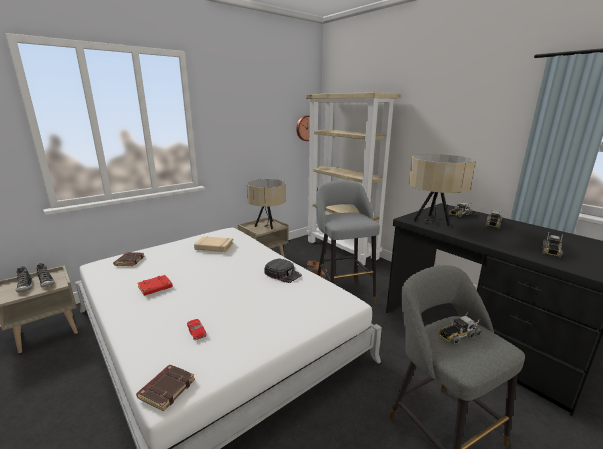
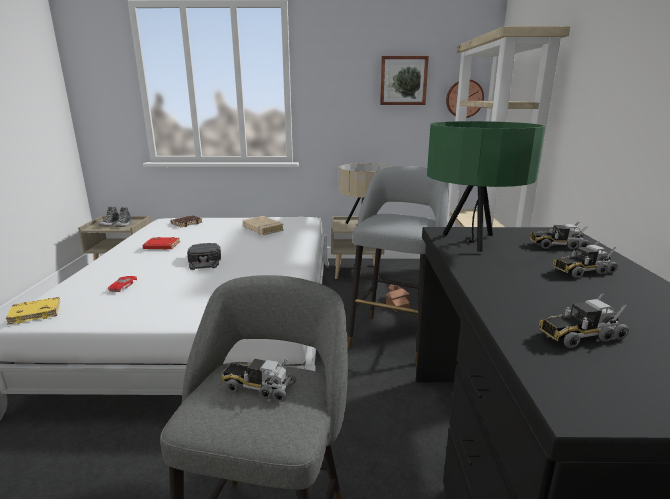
camera: 40 degrees right, 0 degrees up
brown book [136,365,195,411] -> yellow book [6,297,60,325]
black cap [264,258,302,283] -> black cap moved to [187,243,221,270]
beige table lamp [409,154,475,227] -> green table lamp [427,121,545,252]
none -> picture [380,56,429,105]

